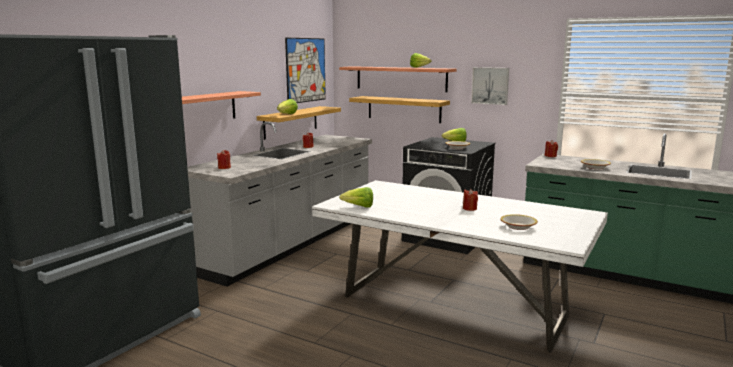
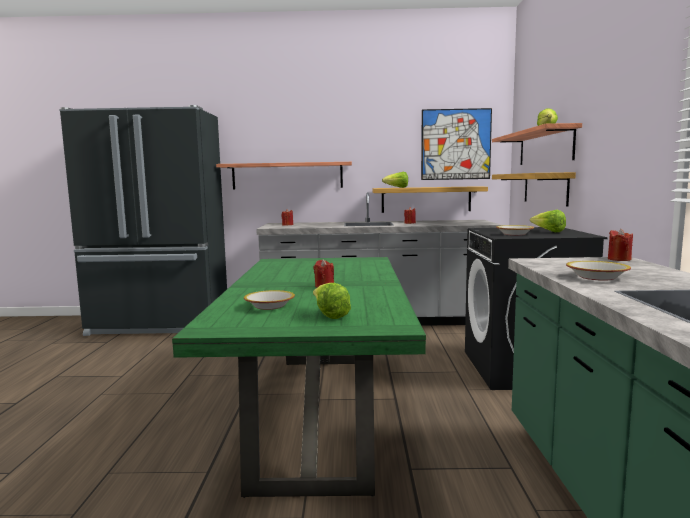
camera: 60 degrees right, 5 degrees down
white dining table [312,180,608,352] -> green dining table [172,257,426,498]
lettuce [339,187,373,208] -> lettuce moved to [313,283,351,319]
picture [471,67,509,105] -> none

